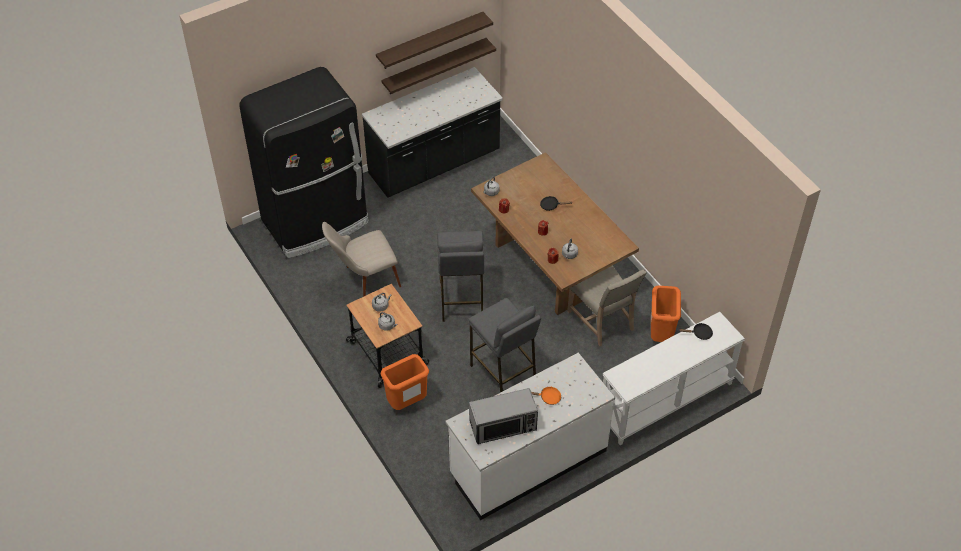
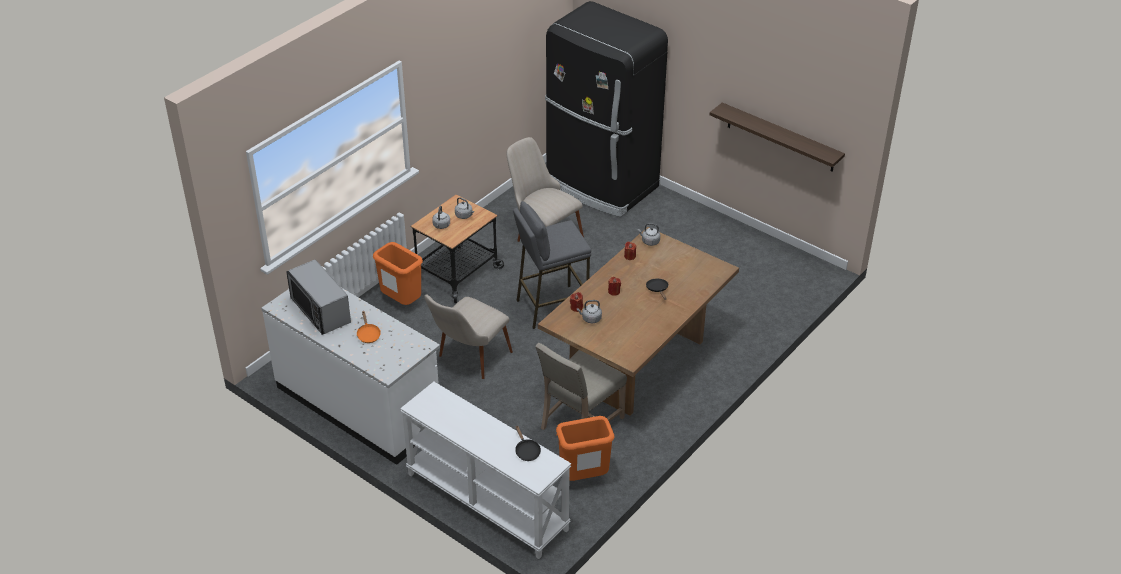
camera: 70 degrees right, 10 degrees down
black counter [362,67,503,198] -> none
shelf [376,12,493,69] -> none
grey stool [469,298,541,393] -> beige chair [424,294,513,379]

